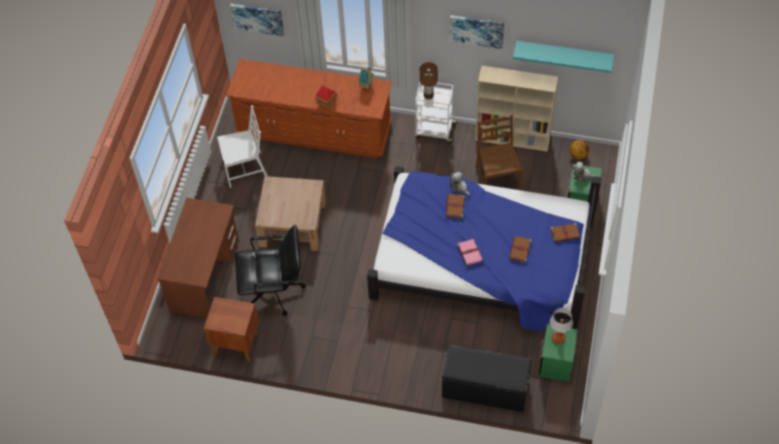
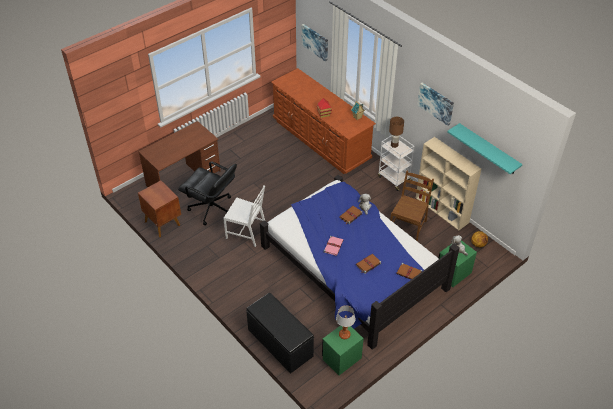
camera: 35 degrees right, 10 degrees down
white chair [217,105,268,188] -> white chair moved to [223,186,265,247]
brown coffee table [255,176,326,251] -> none

